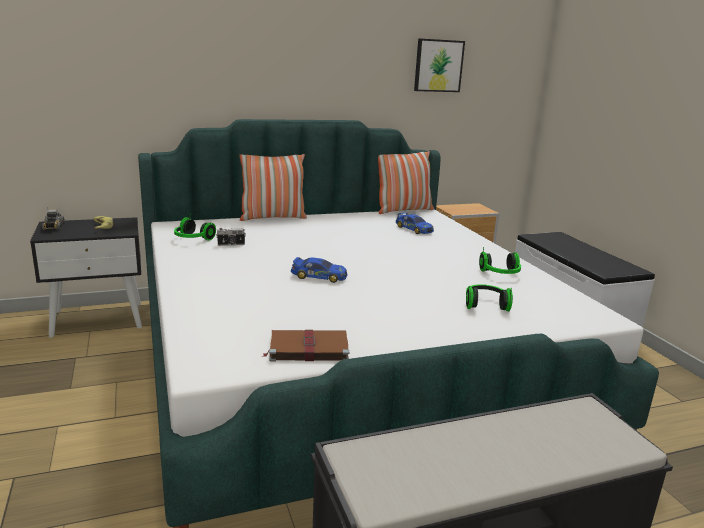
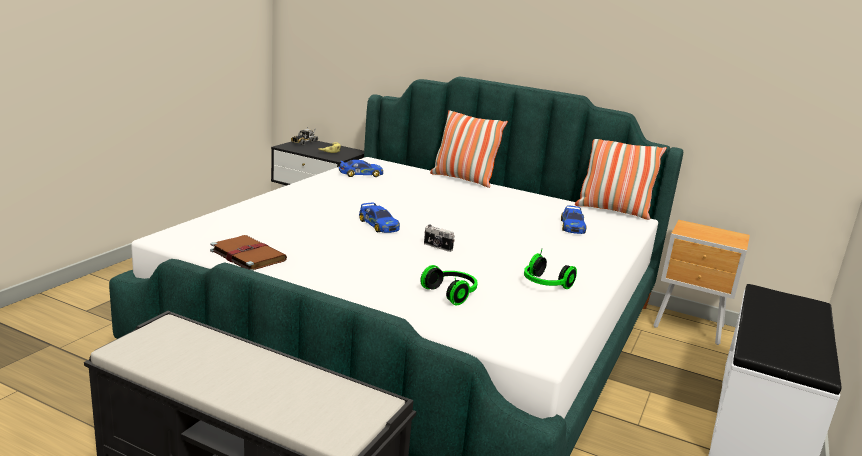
camera: 45 degrees right, 0 degrees up
headphones [174,217,216,241] -> toy car [339,160,383,177]
camera [216,228,246,246] -> camera moved to [424,224,455,252]
picture [414,39,465,92] -> none

